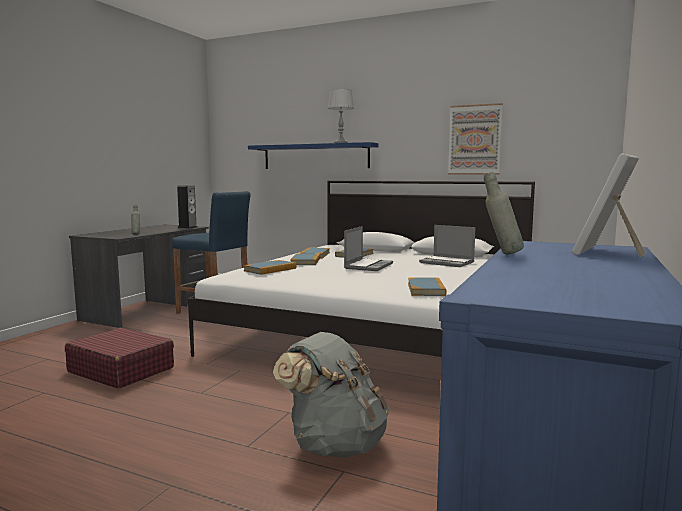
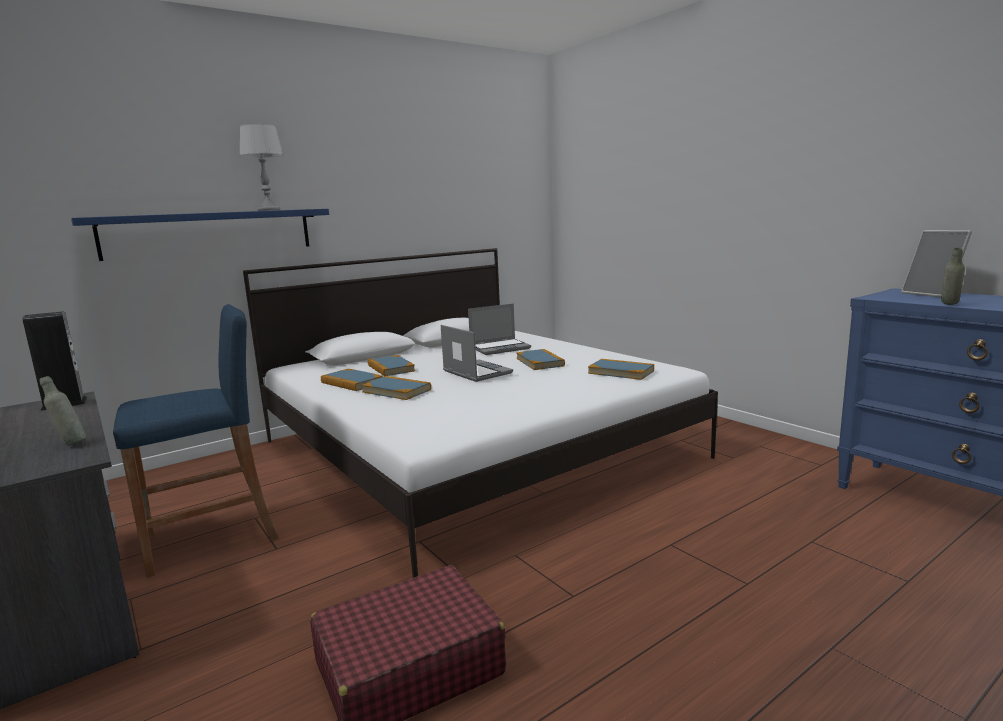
camera: 60 degrees left, 5 degrees up
book [244,260,297,275] -> book moved to [516,349,565,370]
grey backpack [273,332,390,458] -> none
picture [448,103,503,174] -> none

